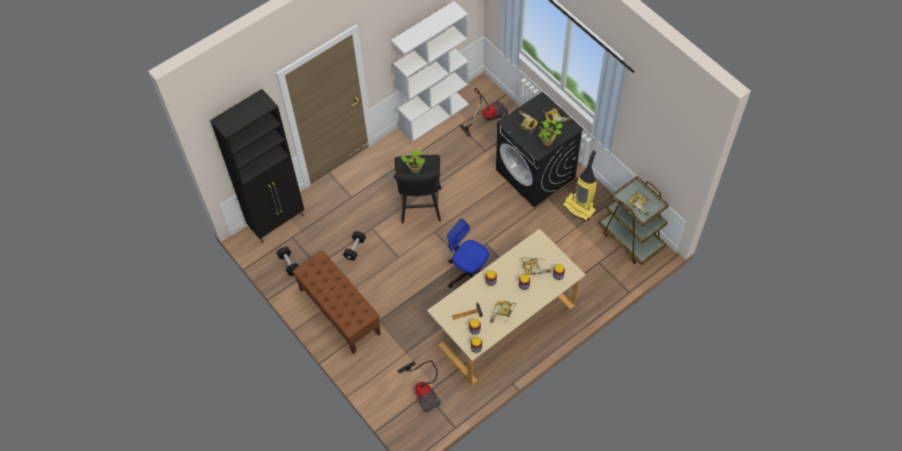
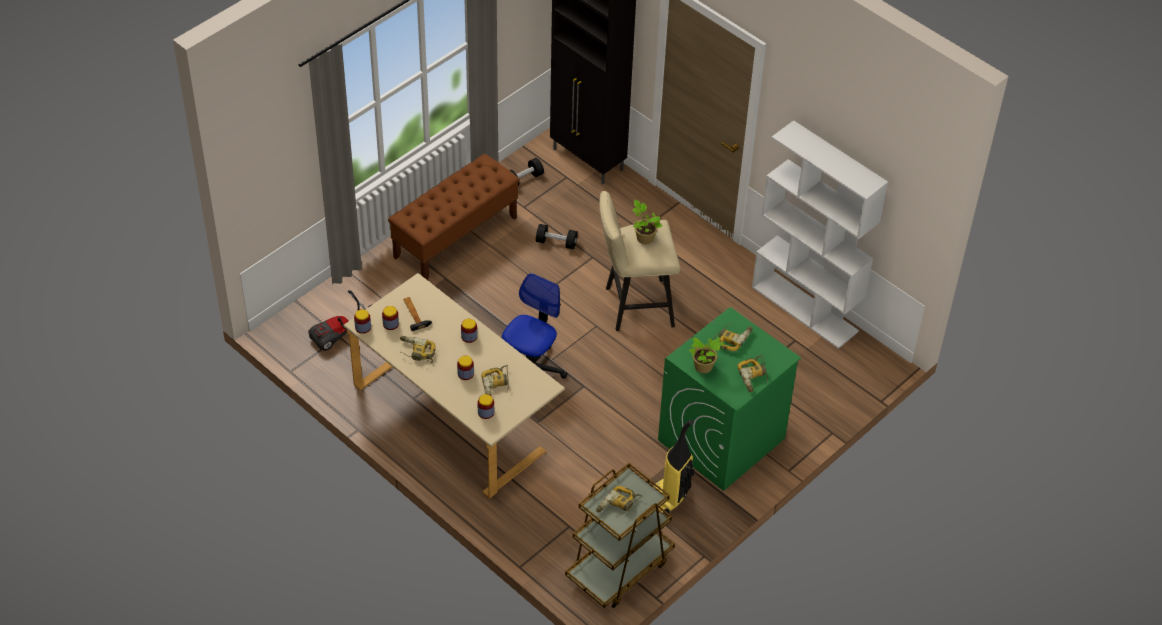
camera: 80 degrees right, 10 degrees down
black stool [394,155,441,223] -> beige stool [599,191,680,331]
vacuum cleaner [459,88,508,137] -> none
black washing machine [496,91,584,207] -> green washing machine [658,307,801,491]

